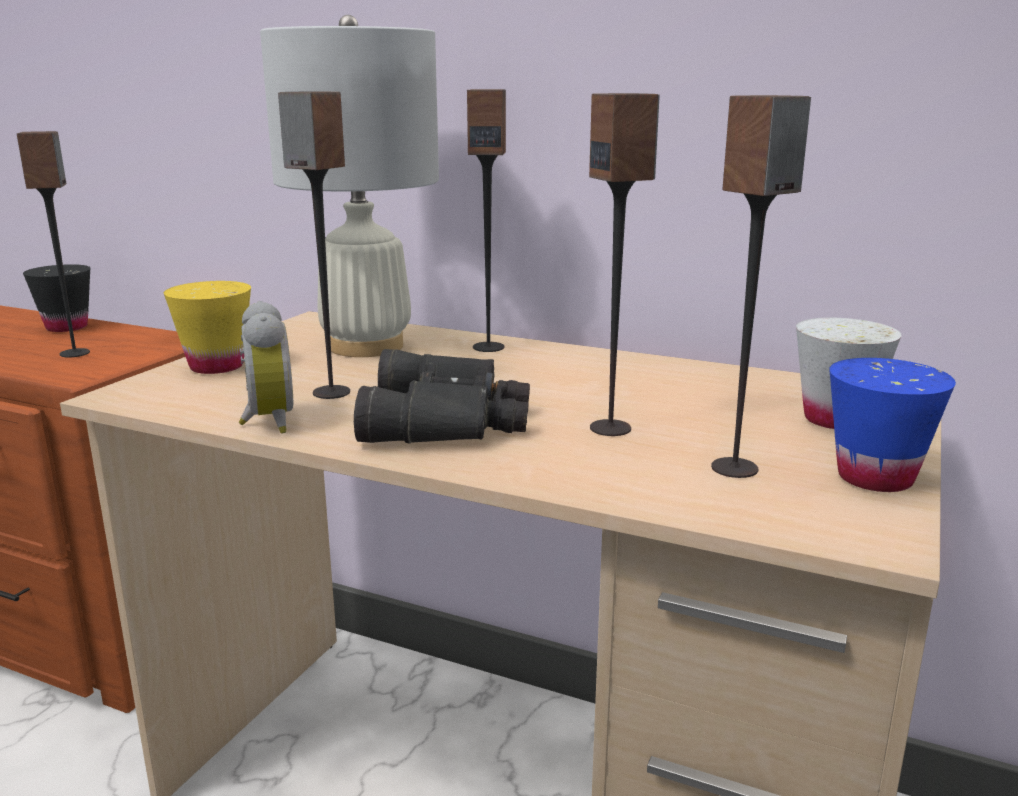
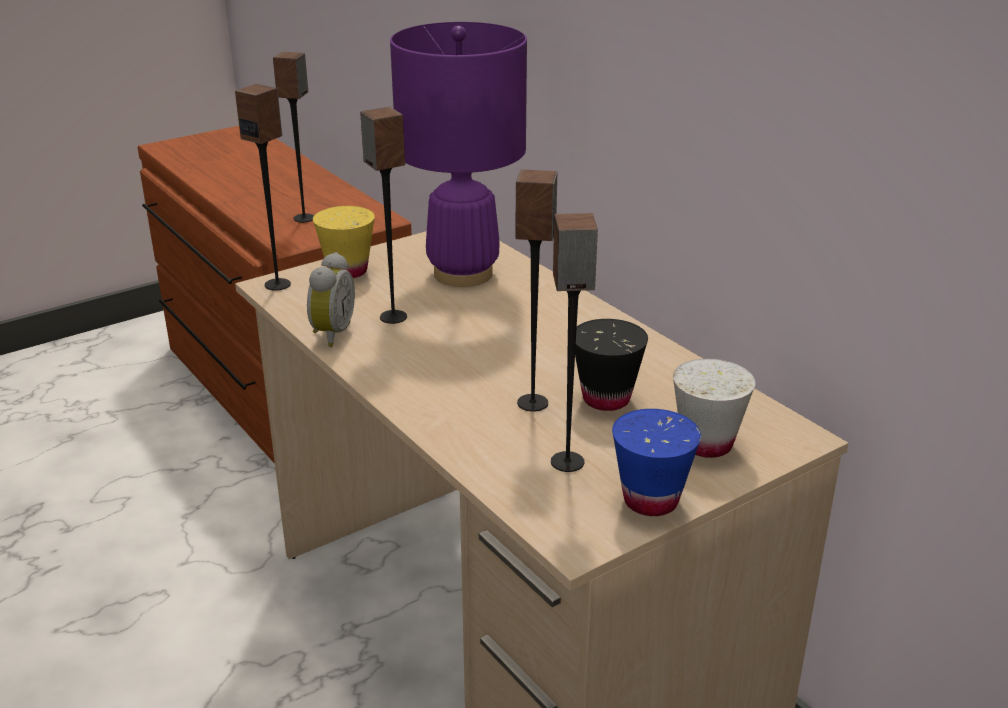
camera: 30 degrees right, 10 degrees up
black cup [23,264,90,332] -> black cup moved to [575,319,648,411]
white table lamp [260,15,439,357] -> purple table lamp [390,22,527,287]
black binoculars [354,349,530,444] -> none
speaker [467,89,506,352] -> speaker moved to [235,84,291,291]

